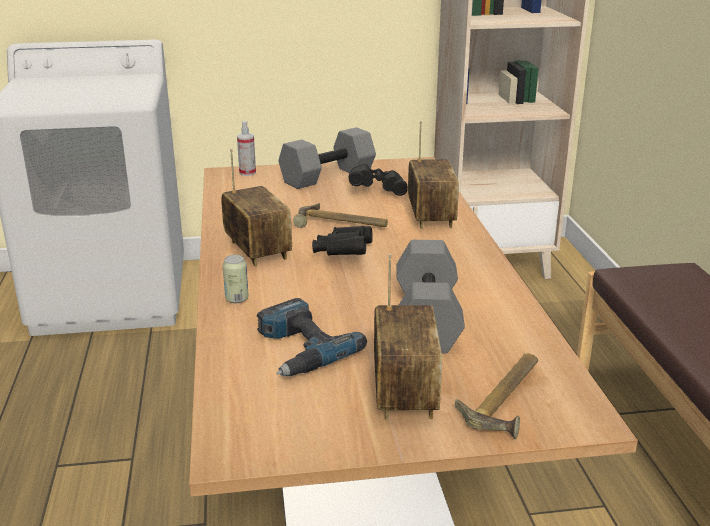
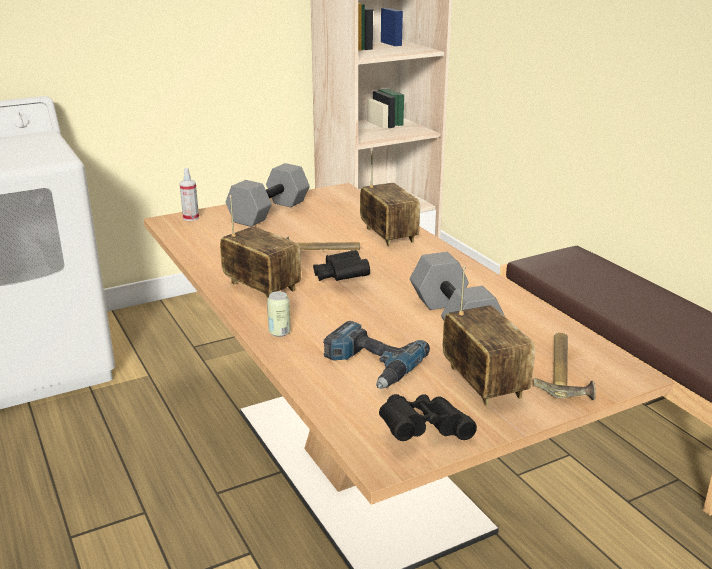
camera: 20 degrees left, 0 degrees up
black binoculars [348,164,408,196] -> black binoculars moved to [379,394,477,441]

